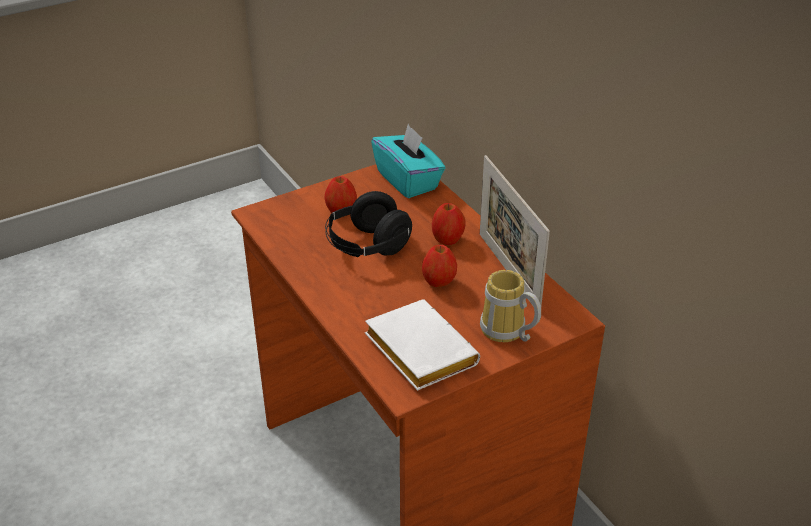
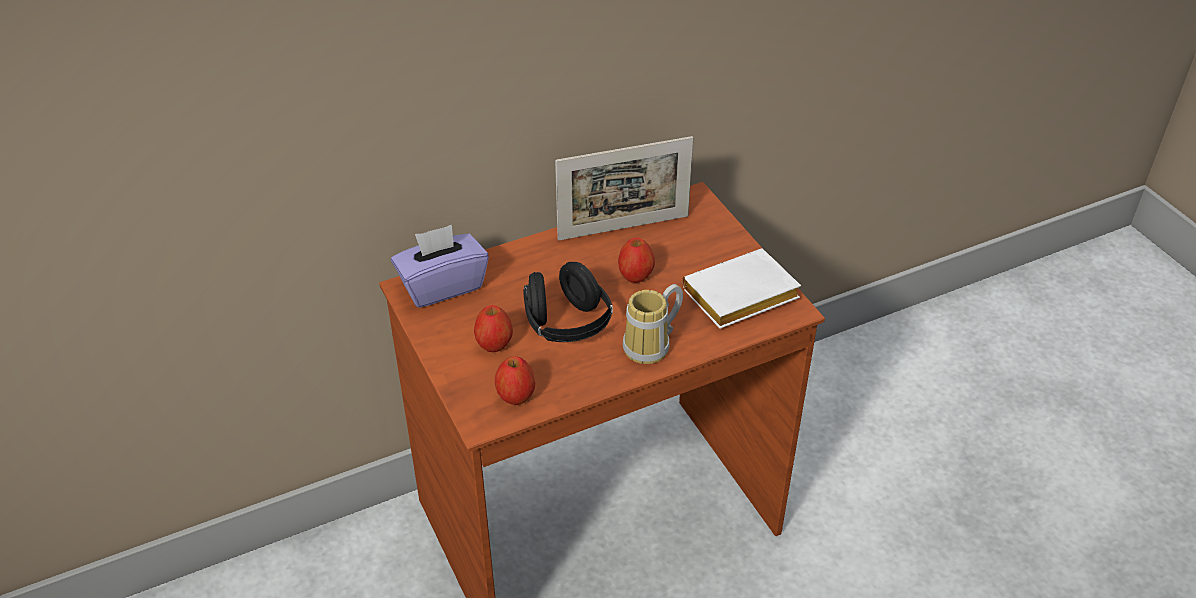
camera: 85 degrees left, 5 degrees up
turquoise tissue box [371,124,445,198] -> purple tissue box [391,225,489,308]
apple [432,203,466,245] -> apple moved to [495,356,535,405]
mug [480,270,541,342] -> mug moved to [623,284,683,364]

